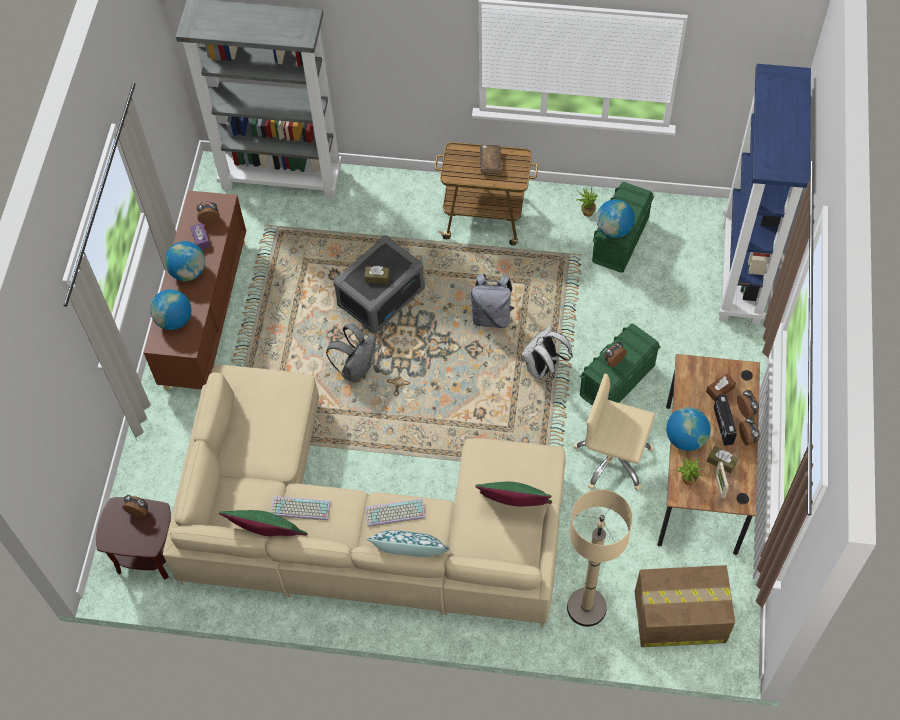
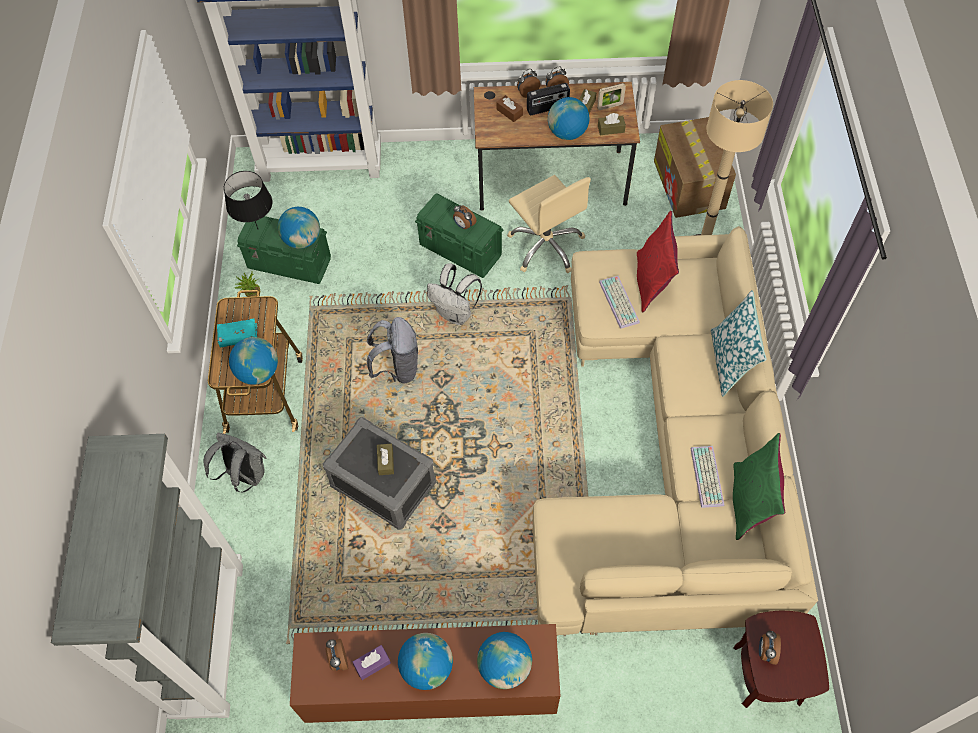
camera: 100 degrees left, 0 degrees up
grey backpack [326,323,376,383] -> grey backpack moved to [204,433,267,492]
keyboard [365,499,426,526] -> keyboard moved to [599,276,640,329]
green pillow [476,482,552,506] -> red pillow [637,211,679,312]
brown book [480,145,502,175] -> turquoise book [217,318,257,348]
beige office chair [573,373,655,490] -> beige office chair turned 45 degrees counterclockwise [507,175,591,273]
potted plant [676,457,706,485] -> brown tissue box [598,113,626,135]
none -> black table lamp [224,171,273,229]
none -> globe [229,337,278,385]

